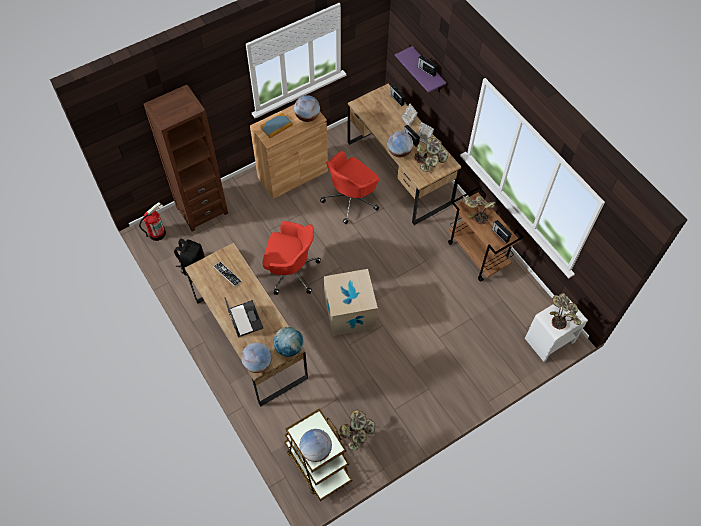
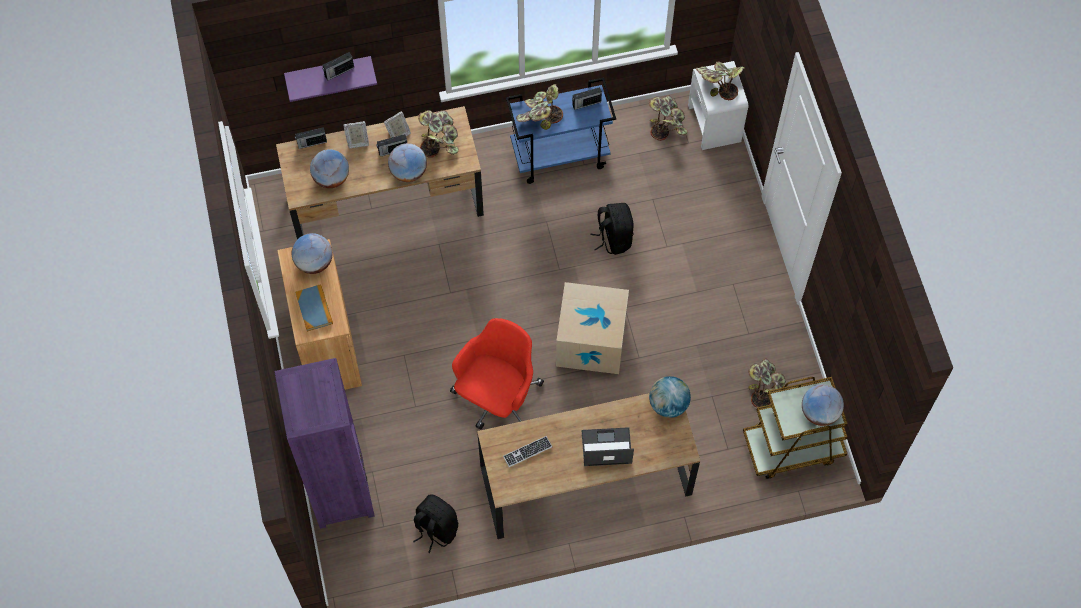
camera: 70 degrees left, 5 degrees up
fire extinguisher [139,202,166,241] -> none
brown bookcase [144,85,228,232] -> purple bookcase [274,358,375,529]
globe [241,342,272,373] -> globe moved to [310,149,349,188]
red office chair [320,151,379,224] -> none
brown cart [448,187,524,282] -> blue cart [506,78,616,184]
none -> black backpack [590,203,634,255]
none -> potted plant [649,95,688,141]

